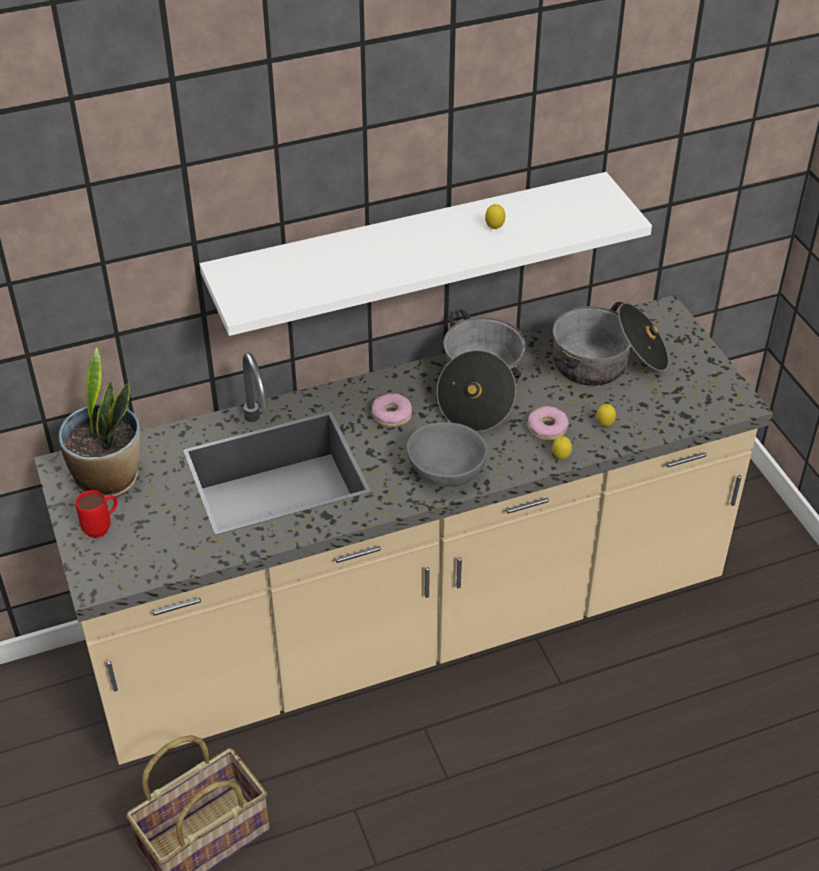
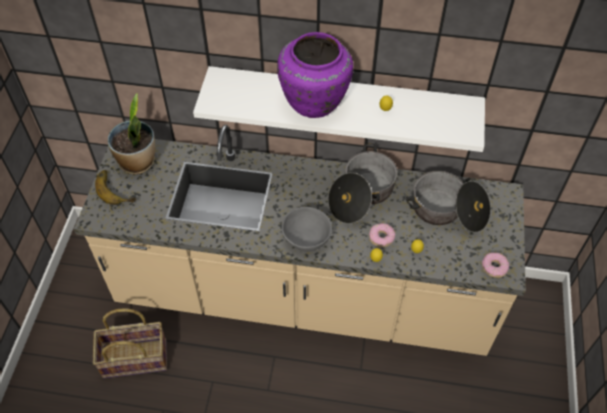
camera: 30 degrees right, 10 degrees up
red mug [76,490,118,538] -> banana [95,170,136,205]
donut [372,393,412,427] -> donut moved to [482,253,509,278]
none -> purple vase [277,32,353,118]

